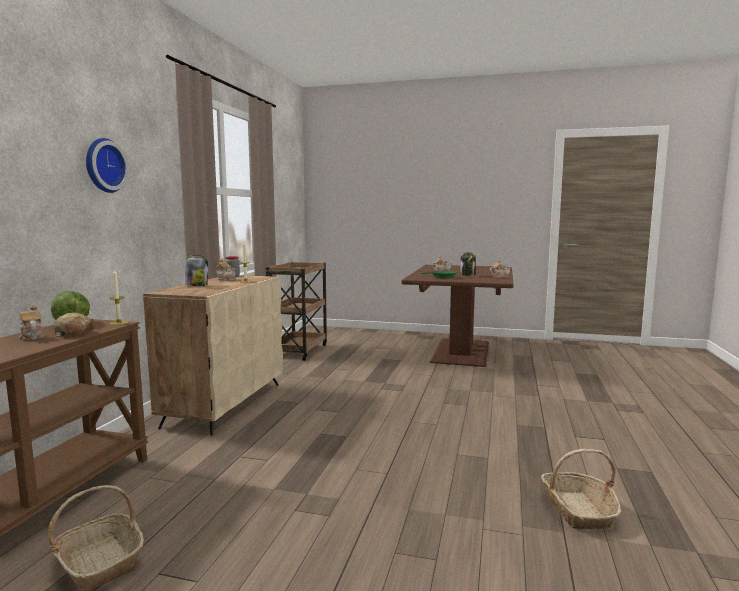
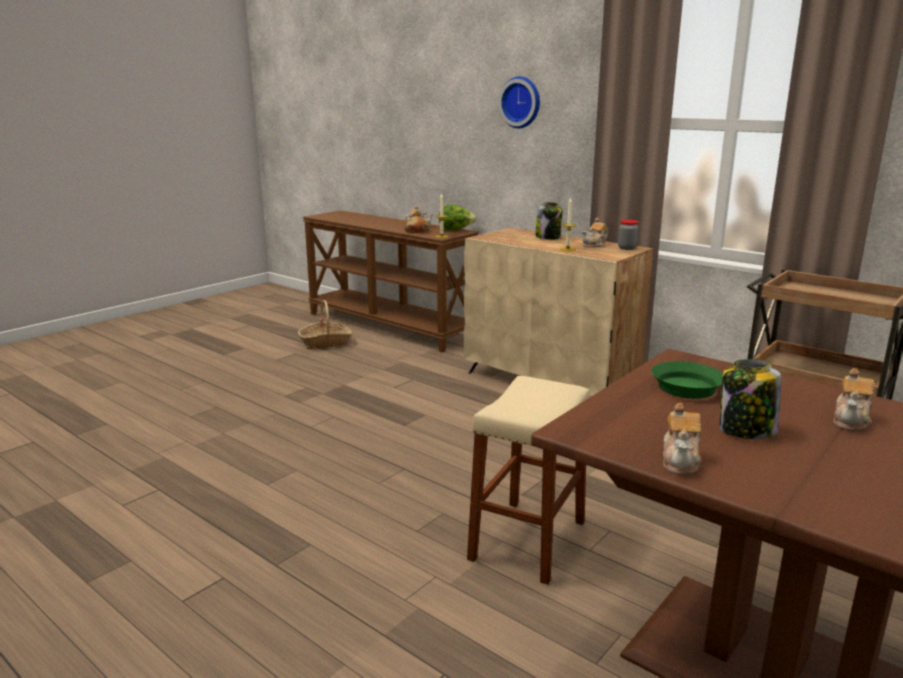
camera: 115 degrees right, 10 degrees up
basket [541,449,621,529] -> none
none -> beige stool [467,376,590,585]

